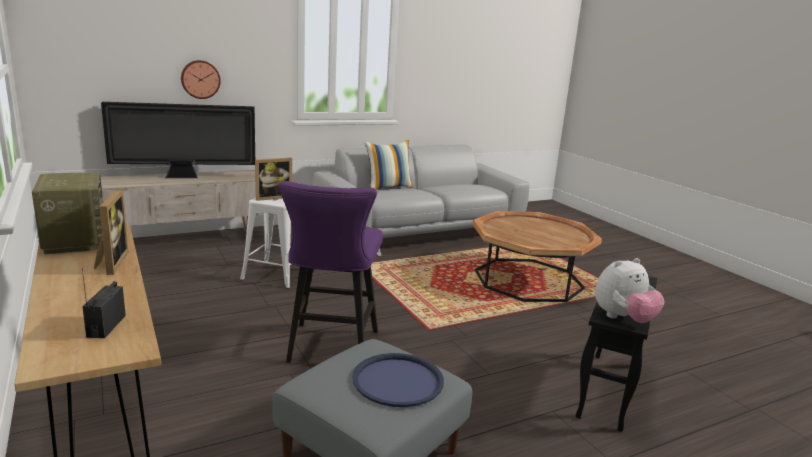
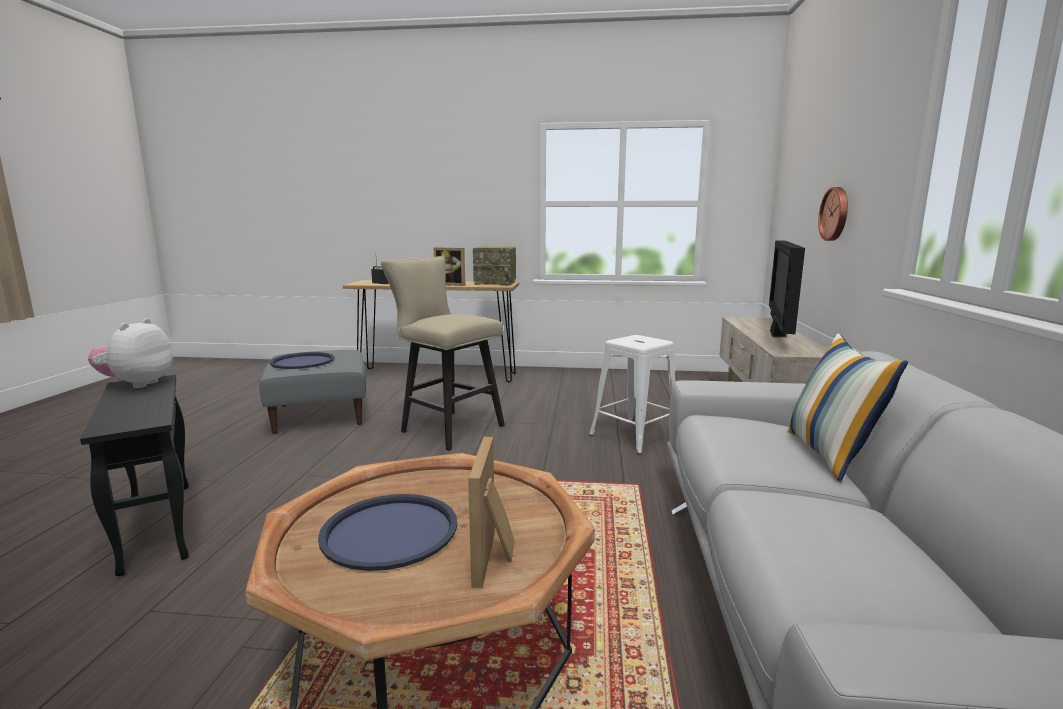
camera: 125 degrees right, 5 degrees down
picture frame [255,158,292,201] -> picture frame moved to [468,437,515,588]
purple stool [278,181,383,363] -> beige stool [381,256,505,451]
none -> blue tray [318,494,458,571]

